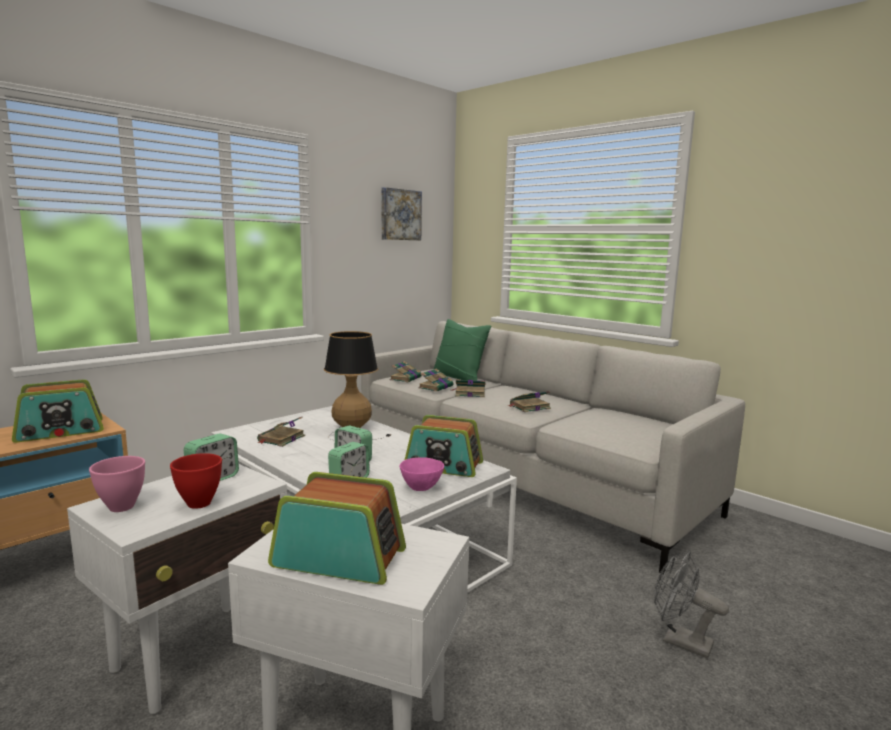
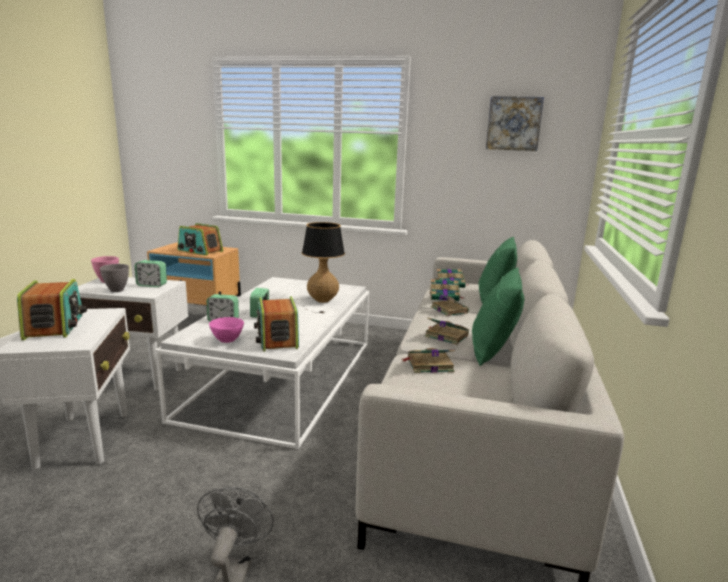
camera: 60 degrees right, 5 degrees up
red bowl [170,453,222,509] -> grey bowl [100,264,129,292]
book [257,417,305,447] -> book moved to [402,348,455,373]
none -> green pillow [472,267,525,366]

